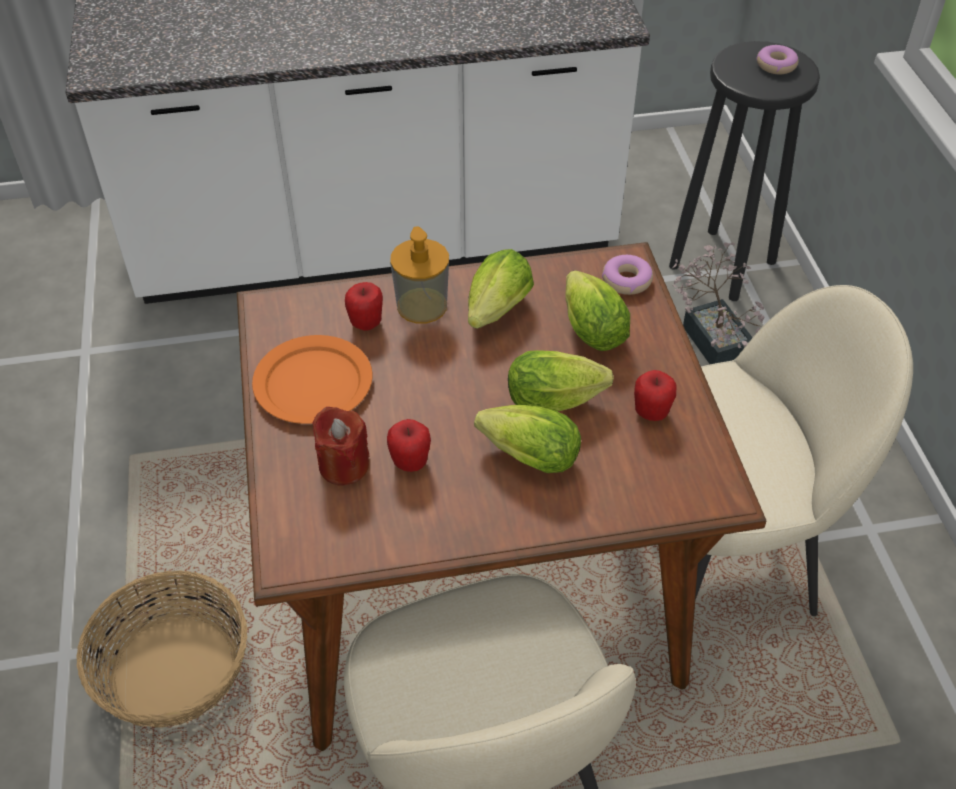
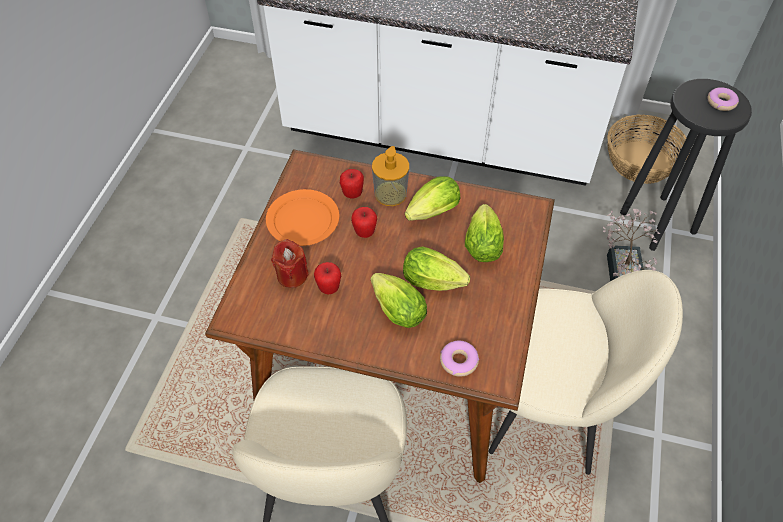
camera: 25 degrees right, 5 degrees up
basket [76,570,247,728] -> basket moved to [607,114,690,184]
donut [602,255,653,295] -> donut moved to [440,341,479,377]
apple [634,370,676,421] -> apple moved to [351,207,377,238]

